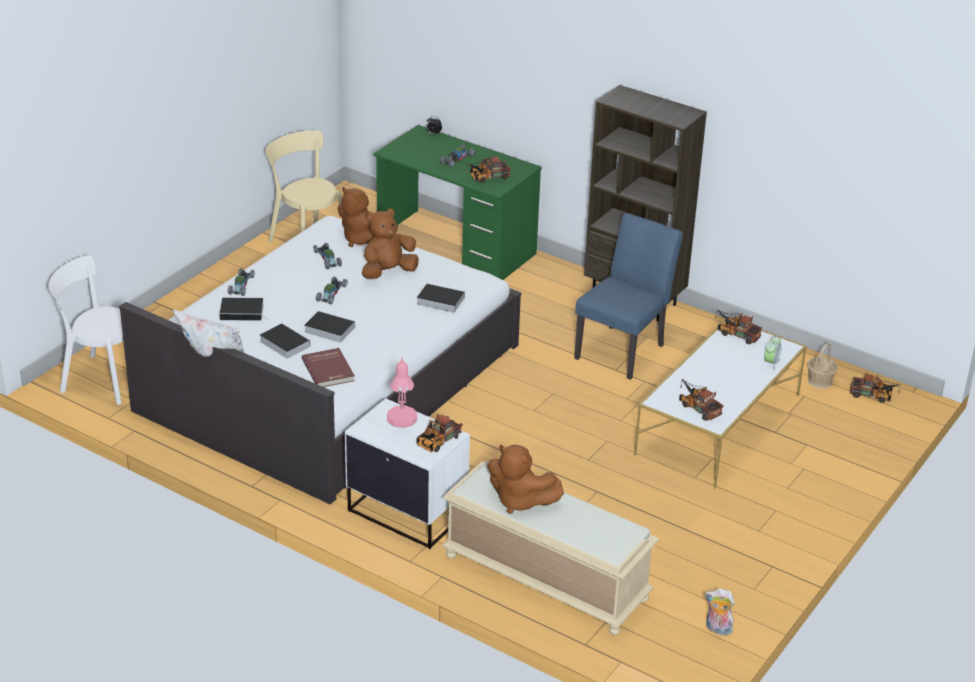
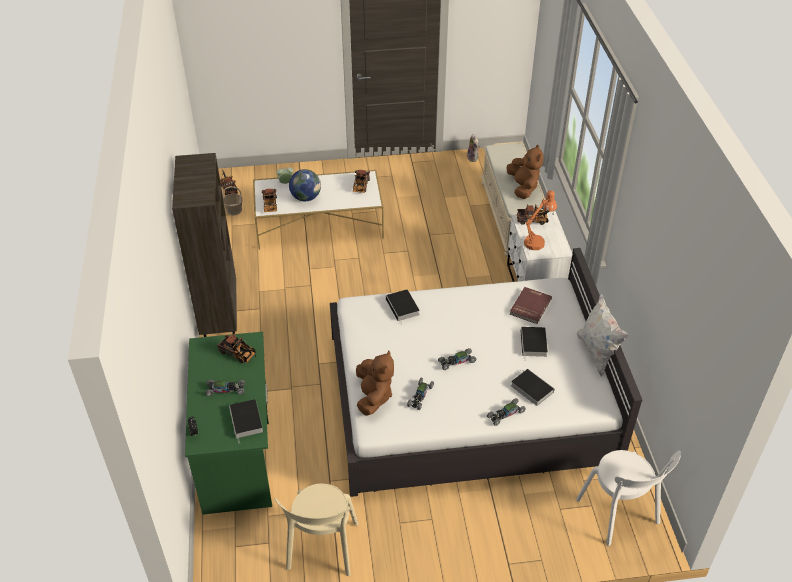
camera: 130 degrees left, 10 degrees up
book [304,311,355,342] -> book moved to [229,399,263,443]
brown plush toy [362,208,419,279] -> none
pink table lamp [387,357,417,428] -> orange table lamp [524,190,557,250]
blue chair [574,213,683,380] -> none
none -> globe [289,169,321,201]

